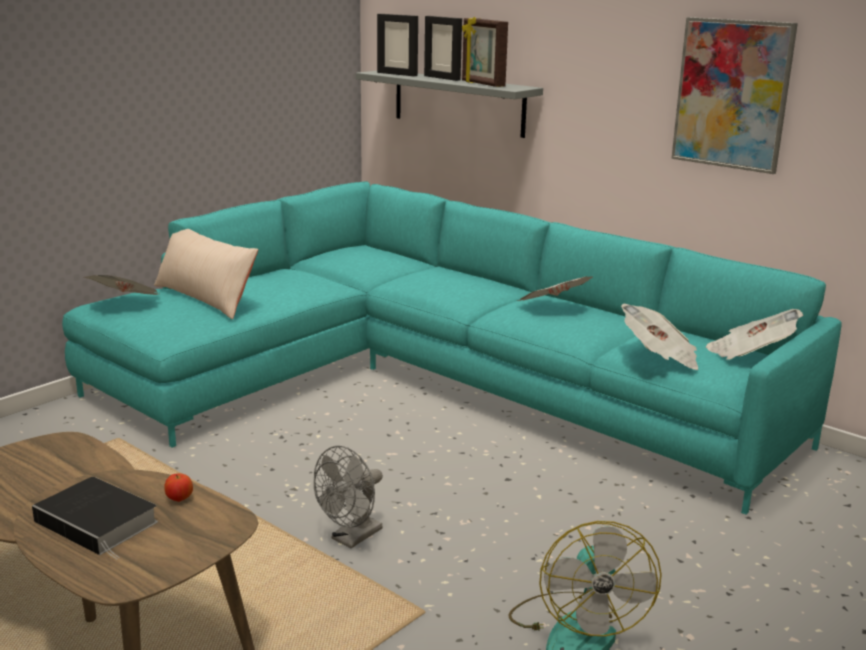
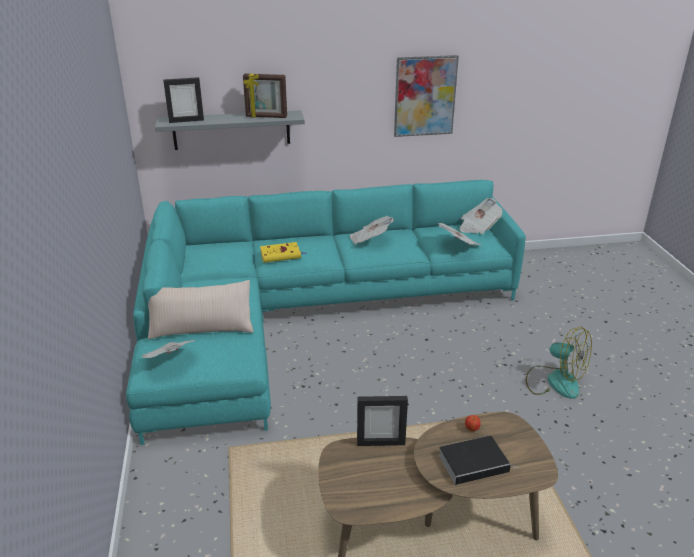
camera: 50 degrees left, 10 degrees up
grey fan [314,446,383,548] -> none
picture frame [424,16,462,81] -> picture frame moved to [357,396,408,446]
none -> yellow book [260,242,306,263]

